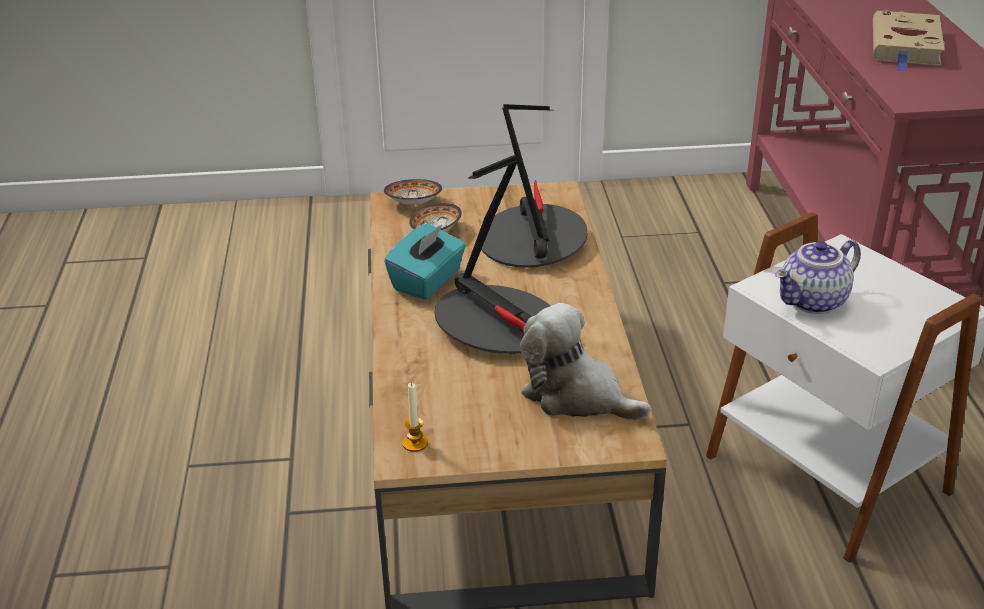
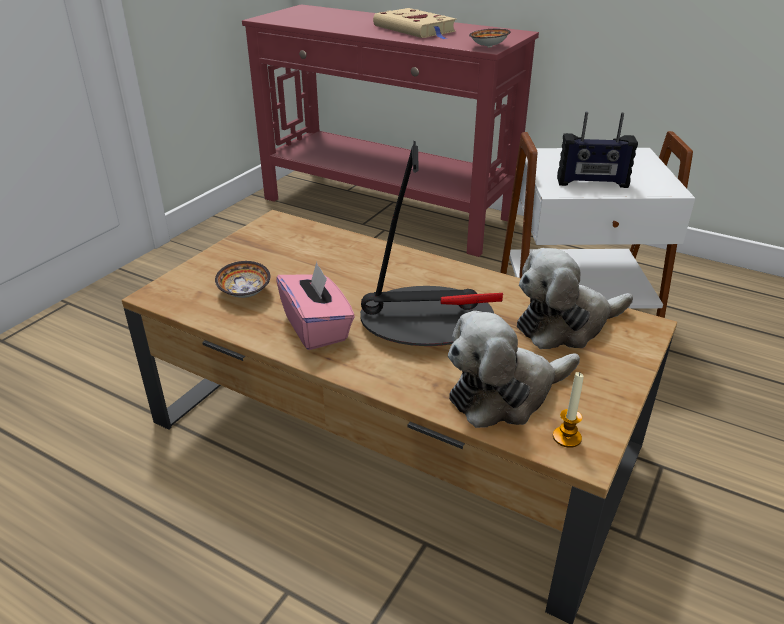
camera: 55 degrees left, 0 degrees up
bowl [384,179,442,205] -> bowl moved to [469,29,511,48]
turquoise tissue box [384,224,466,300] -> pink tissue box [276,262,355,350]
table lamp [481,104,588,268] -> none
teapot [775,240,861,314] -> radio [557,112,638,188]
none -> plush toy [448,311,580,428]

